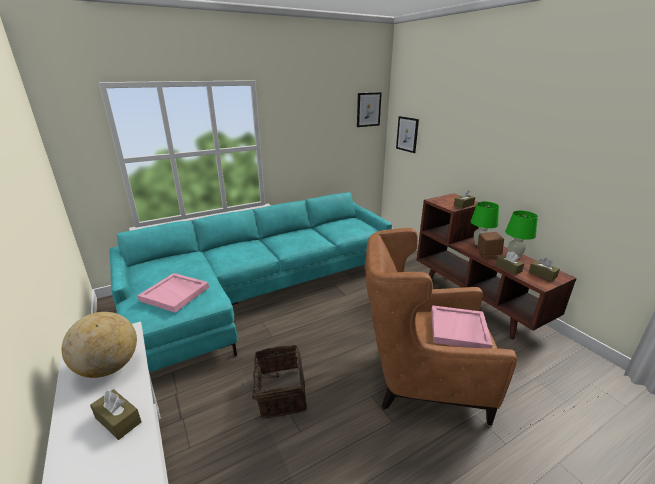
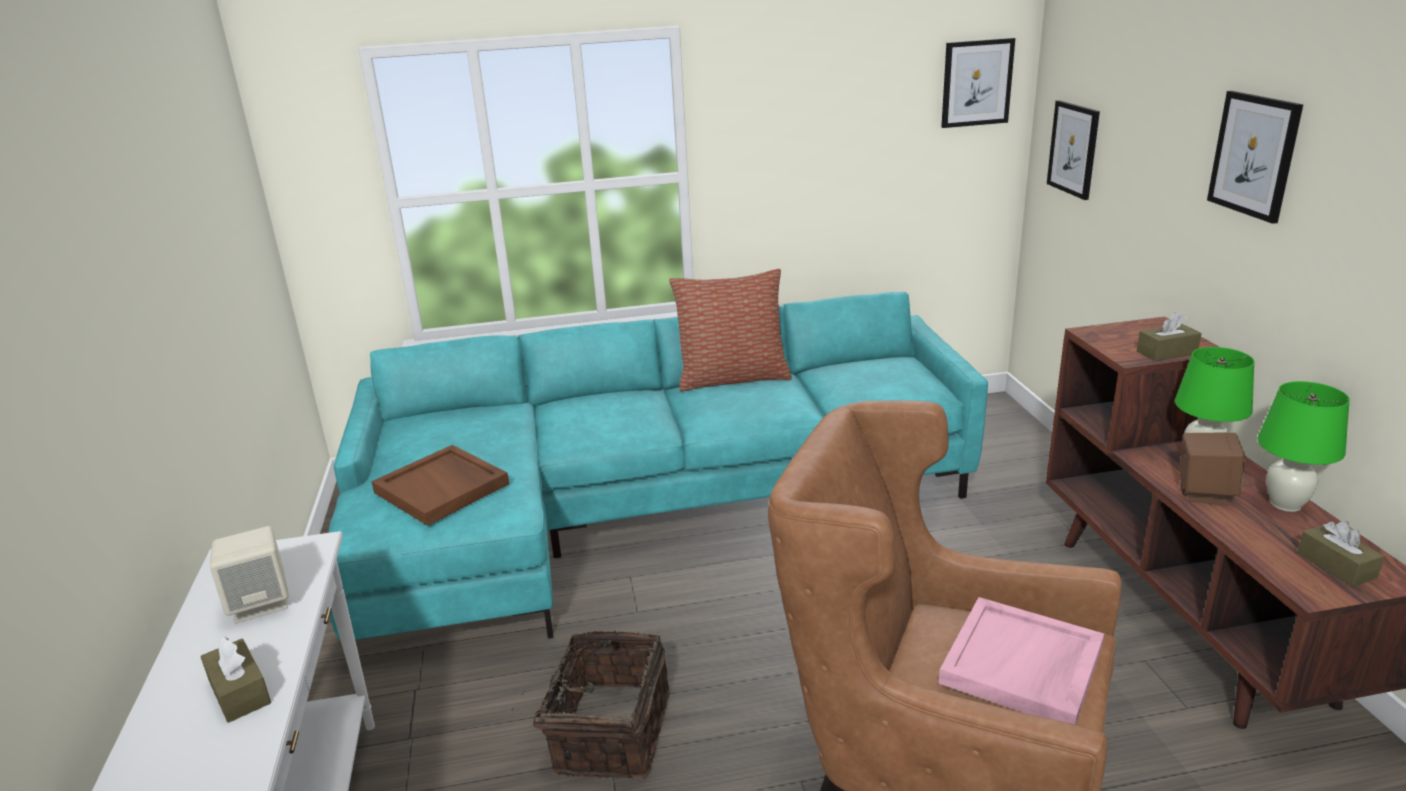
camera: 20 degrees right, 0 degrees up
globe [62,312,137,378] -> beige speaker [210,526,289,624]
pink tray [137,273,209,313] -> brown tray [371,445,509,526]
brown tissue box [495,252,524,275] -> none
none -> pillow [669,269,792,391]
none -> picture [1207,91,1303,224]

